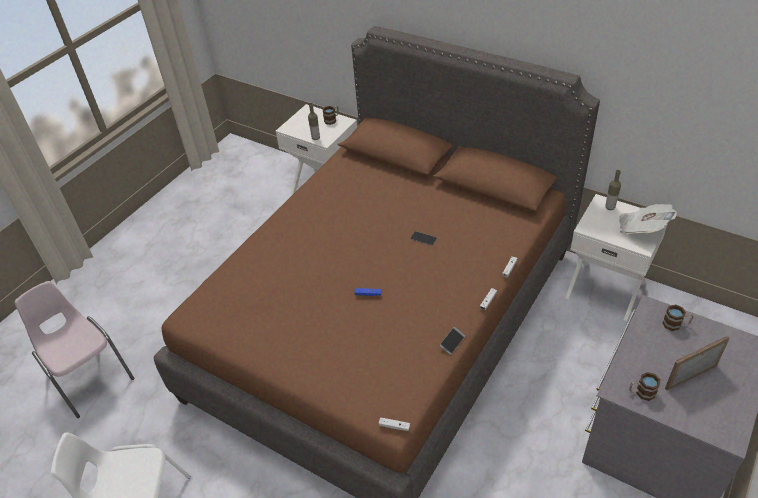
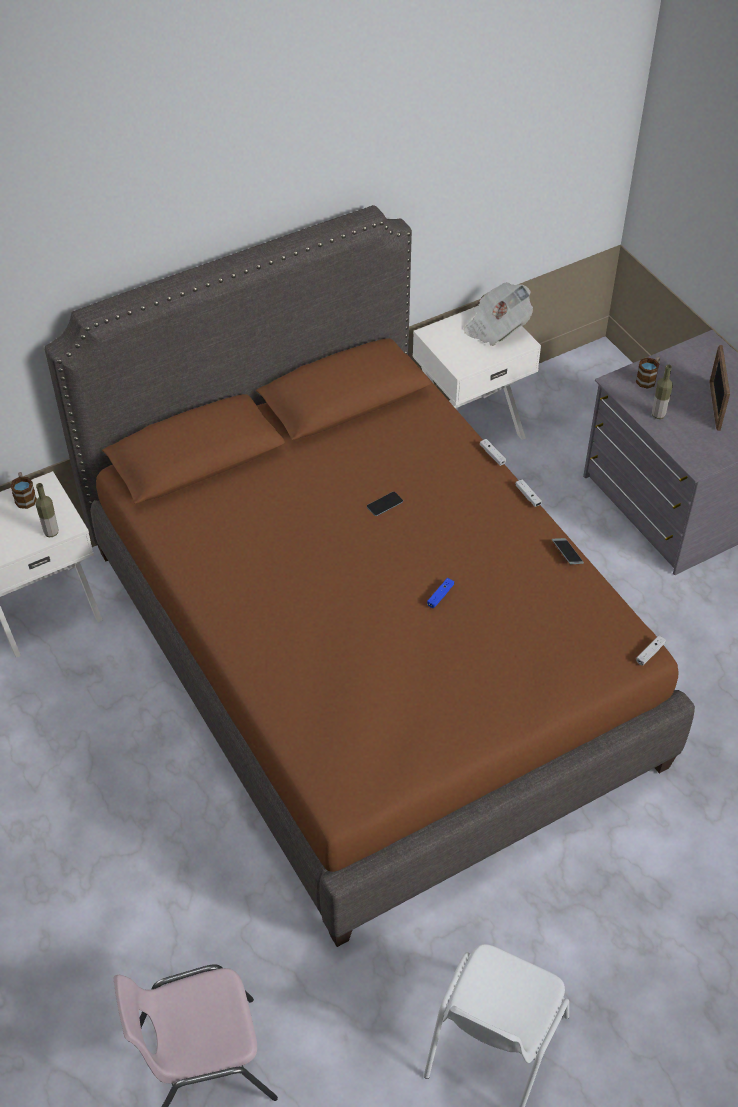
camera: 65 degrees left, 5 degrees up
bottle [605,170,621,210] -> bottle moved to [652,365,673,419]
mug [629,372,660,401] -> none

